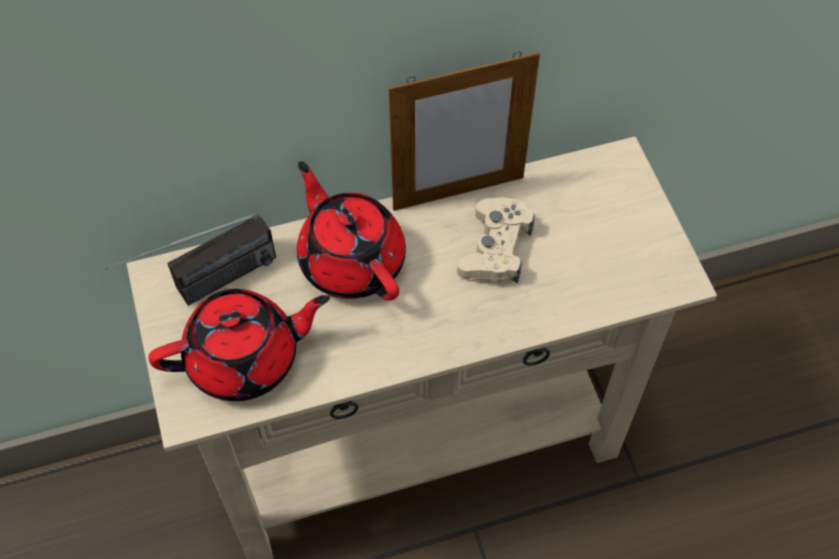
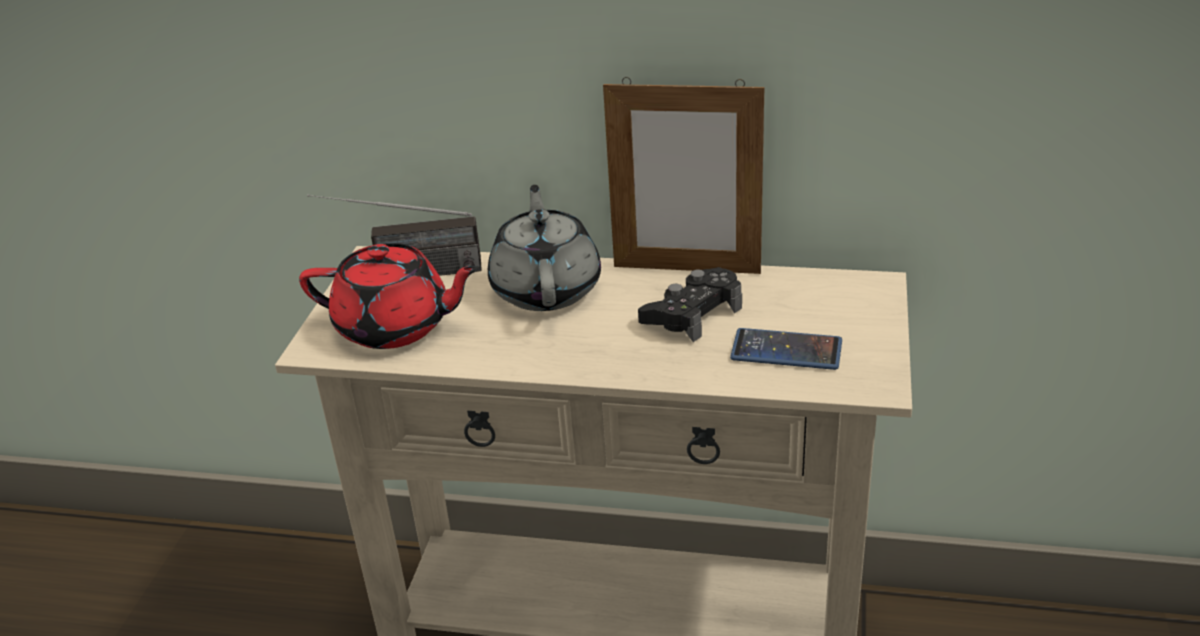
camera: 30 degrees right, 25 degrees down
red teapot [297,161,406,301] -> grey teapot [488,185,601,311]
beige game controller [457,197,535,283] -> black game controller [638,267,742,342]
none -> phone [730,328,842,370]

